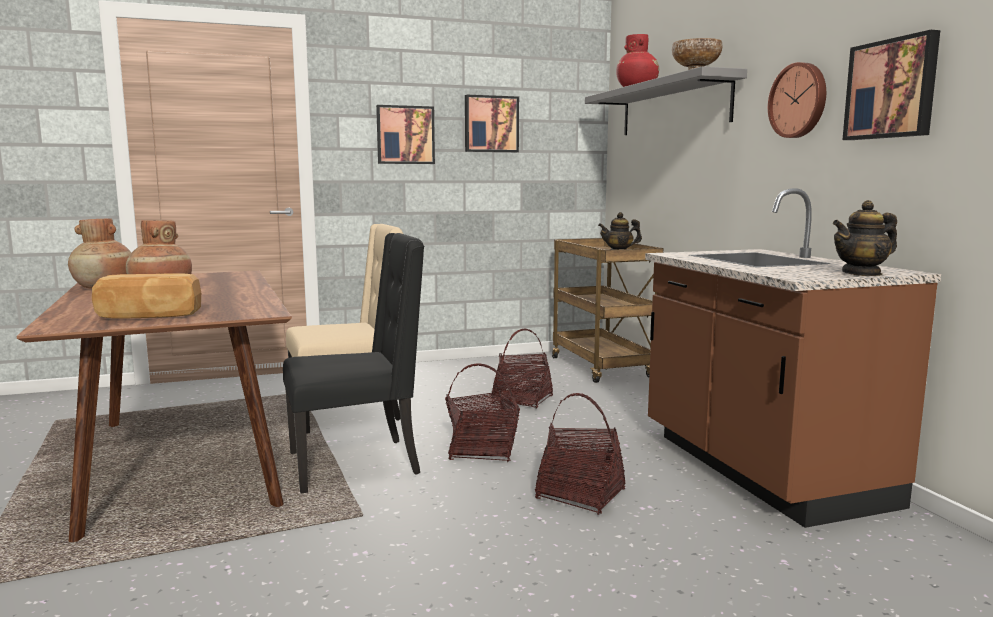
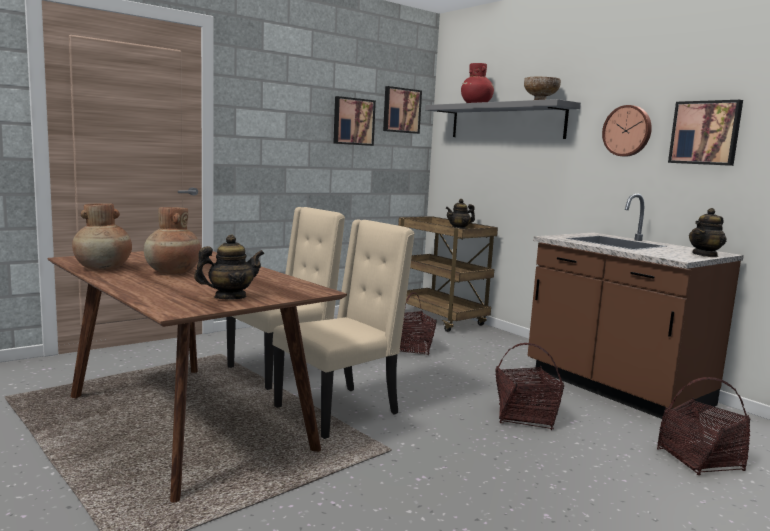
camera: 20 degrees left, 0 degrees up
bread [92,273,201,319] -> teapot [194,235,264,300]
black chair [283,233,424,494] -> beige chair [273,220,415,439]
picture [376,105,435,164] -> picture moved to [383,86,422,134]
basket [445,363,520,462] -> basket moved to [657,377,751,475]

